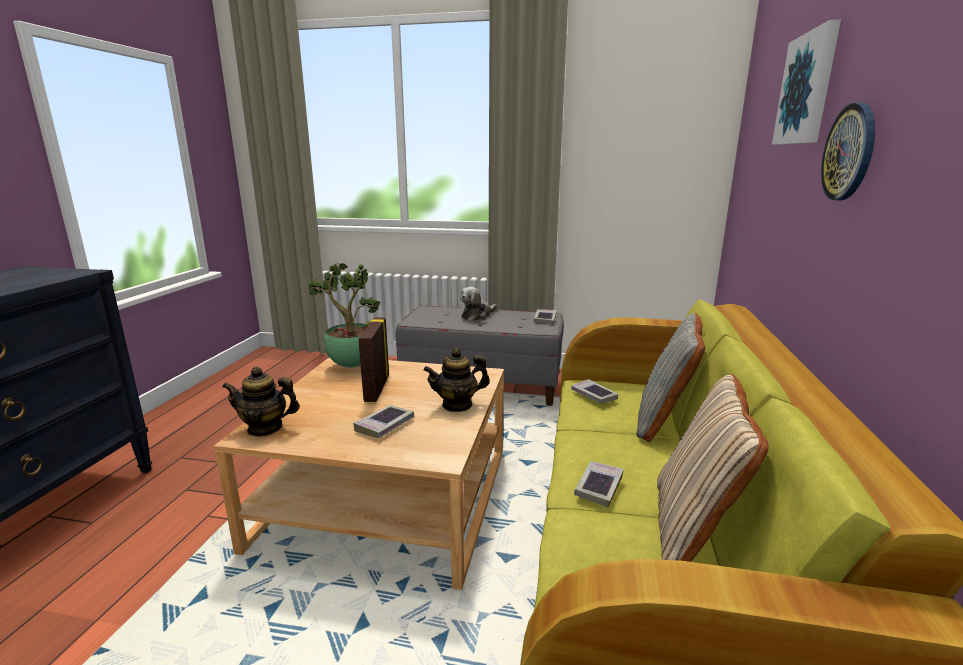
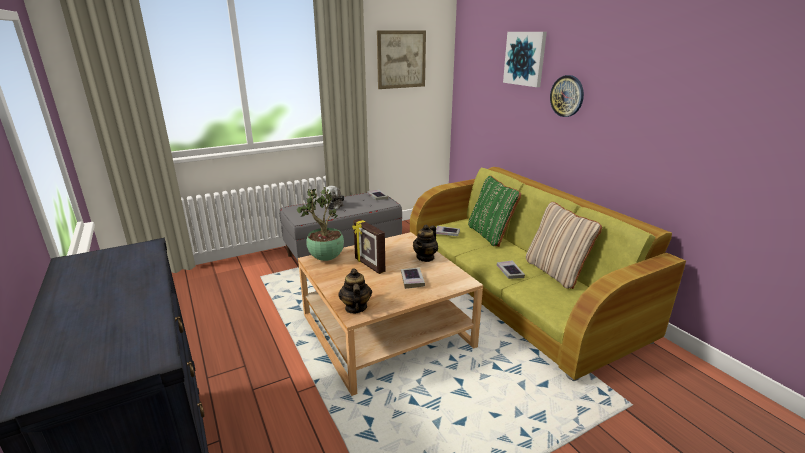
camera: 40 degrees left, 5 degrees up
teapot [222,367,300,437] -> teapot turned 120 degrees clockwise [338,269,372,314]
grey pillow [637,313,706,442] -> green pillow [468,176,521,247]
none -> picture [377,30,426,89]

